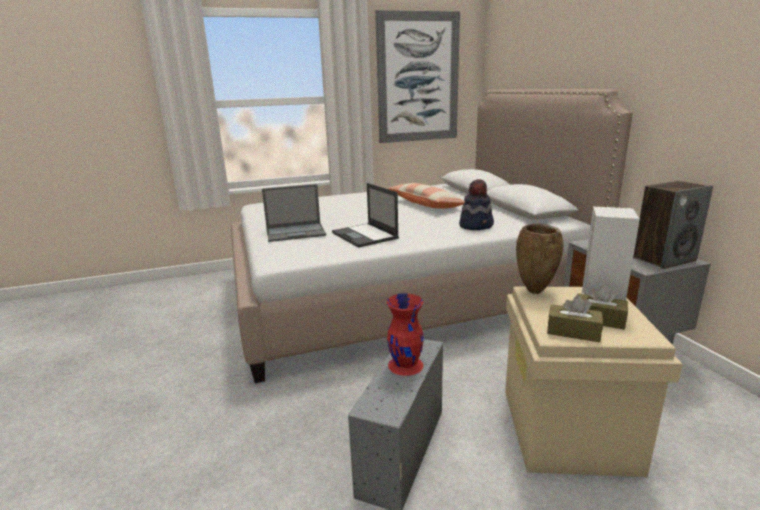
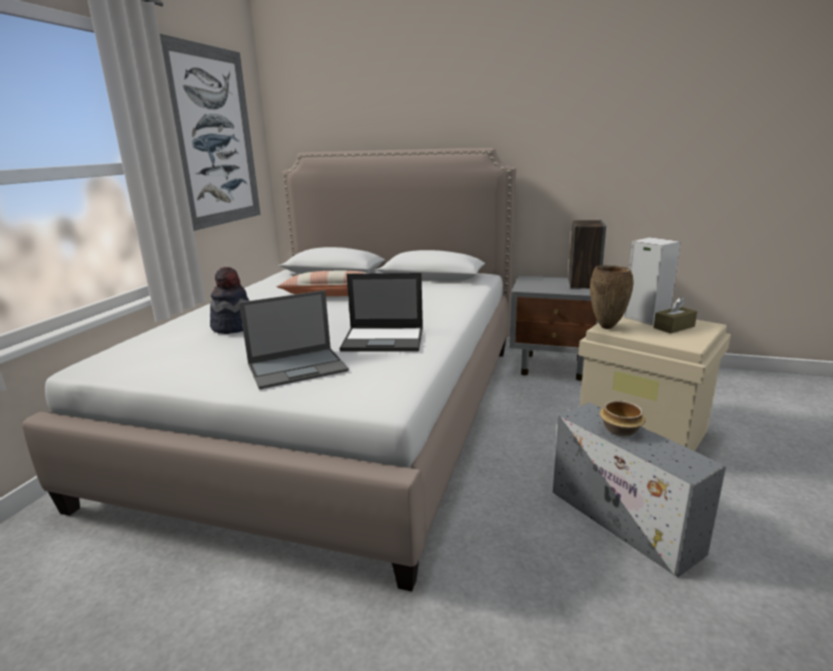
camera: 55 degrees left, 0 degrees up
laptop [262,184,326,242] -> laptop turned 45 degrees clockwise [239,290,349,390]
red vase [387,293,424,376] -> bowl [600,401,646,437]
hat [459,179,494,230] -> hat moved to [210,267,249,334]
brown tissue box [547,295,603,342] -> none

